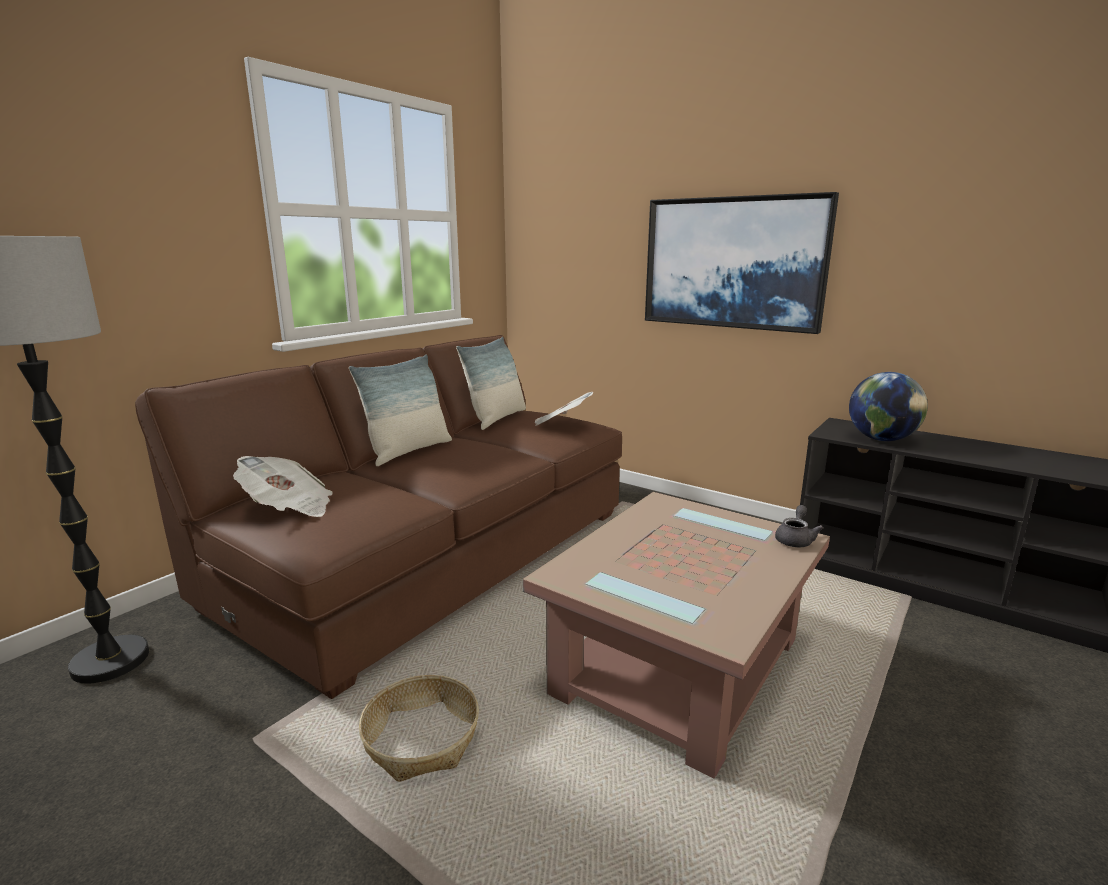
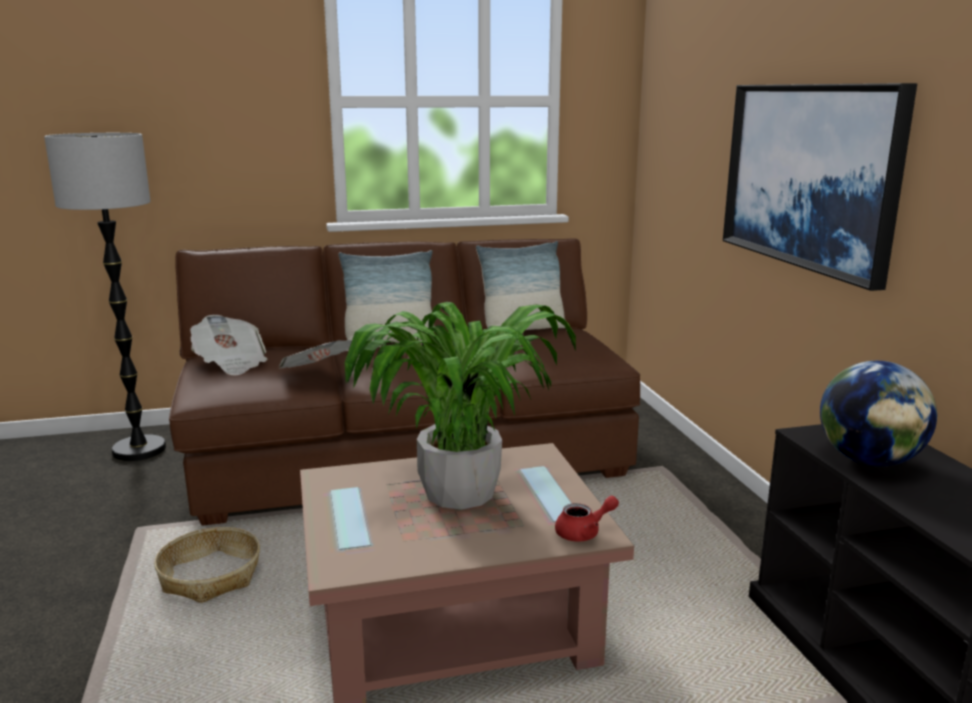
camera: 40 degrees right, 0 degrees up
newspaper [535,392,593,426] -> newspaper moved to [279,340,352,369]
grey teapot [775,505,824,547] -> red teapot [555,496,619,541]
none -> potted plant [345,302,576,510]

